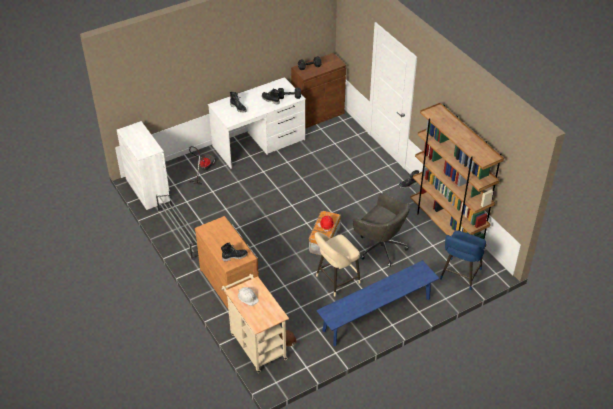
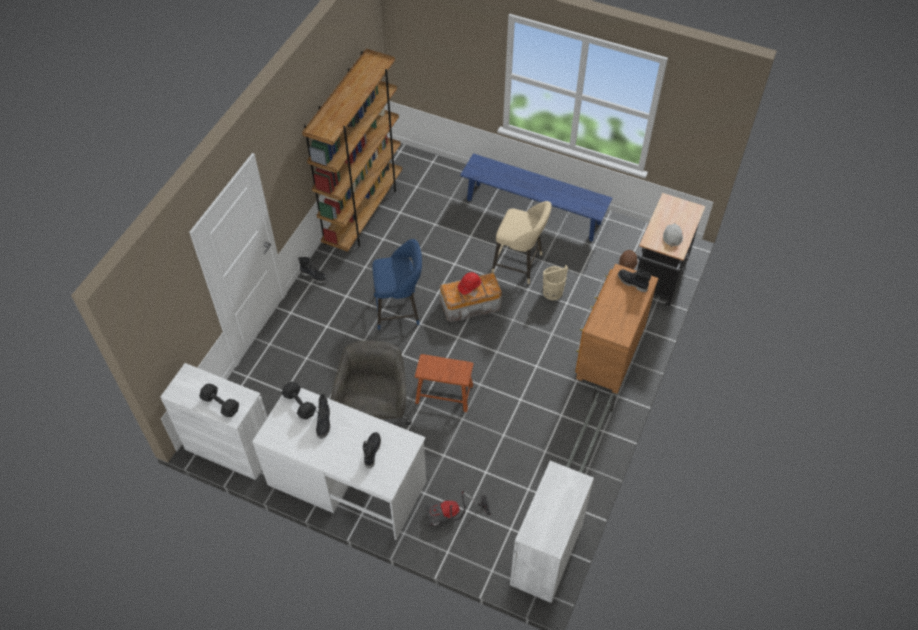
camera: 125 degrees left, 10 degrees up
beige cart [221,274,289,373] -> black cart [637,193,705,307]
brown cabinet [291,53,346,128] -> white cabinet [160,363,268,480]
grey office chair [353,193,410,267] -> grey office chair moved to [331,341,412,425]
blue stool [440,230,486,291] -> blue stool moved to [372,239,422,330]
none -> brown stool [415,354,474,412]
none -> beige bucket [543,265,568,300]

